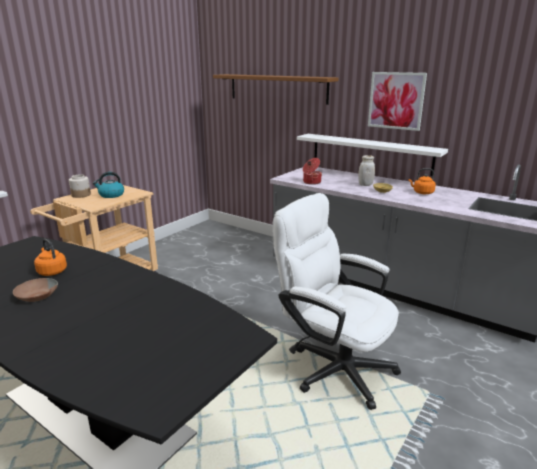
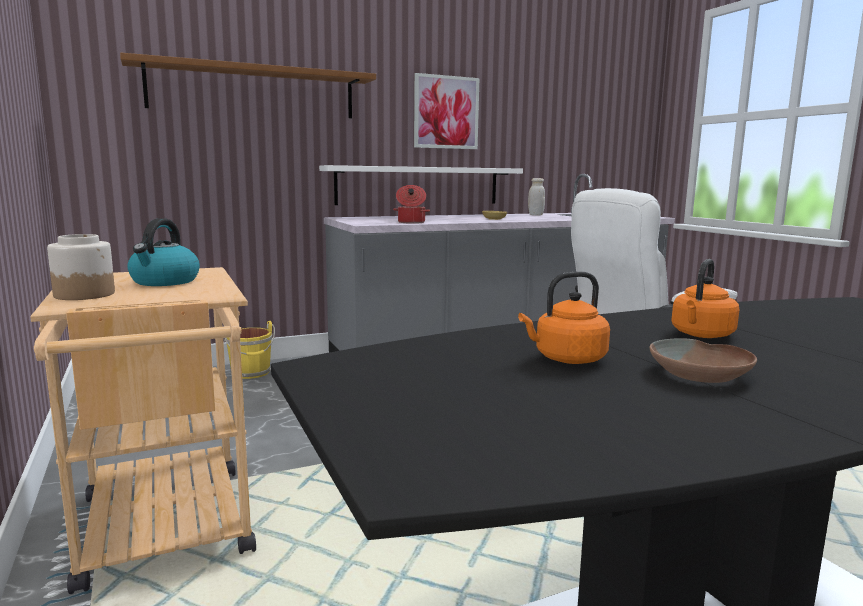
camera: 60 degrees left, 10 degrees down
white jar [358,155,375,186] -> white jar moved to [528,178,545,215]
orange kettle [409,168,436,194] -> orange kettle moved to [671,259,739,338]
none -> yellow bucket [224,321,275,379]

